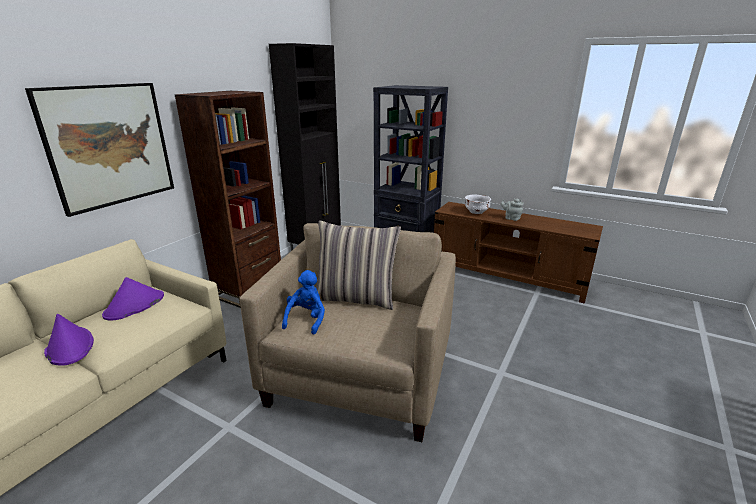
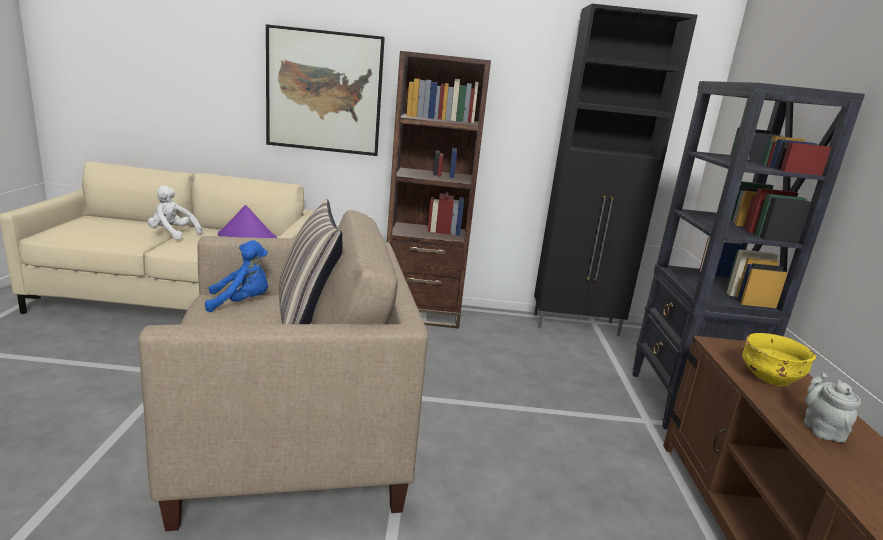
camera: 60 degrees right, 5 degrees down
purple hat [44,314,94,366] -> white plush toy [148,185,202,240]
white bowl [465,195,491,214] -> yellow bowl [742,333,816,386]

